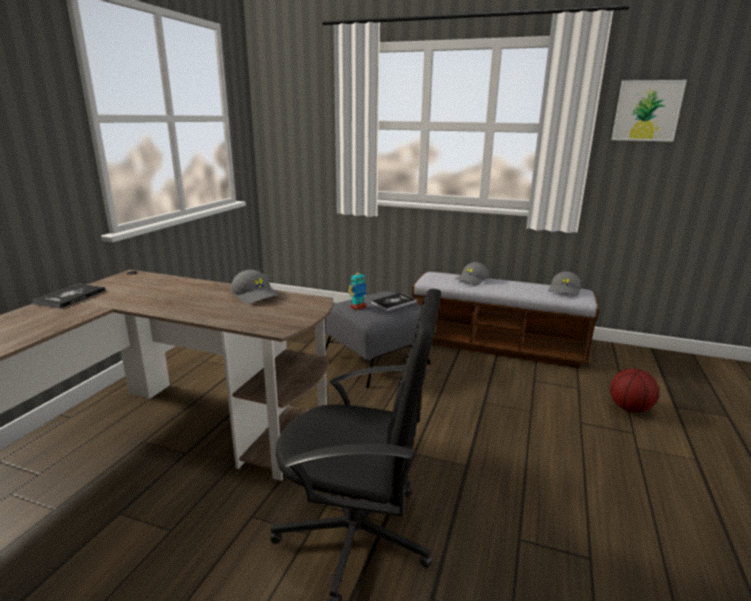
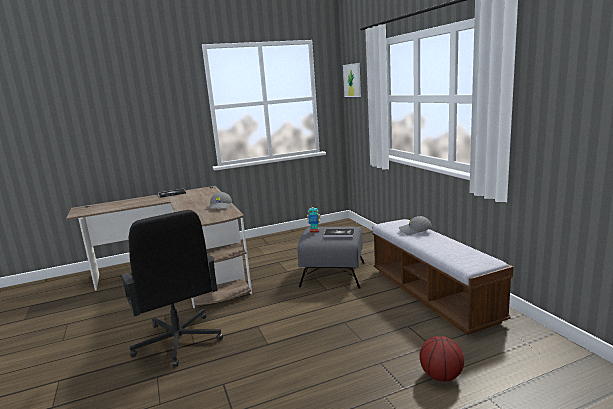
camera: 50 degrees right, 5 degrees down
grey cap [548,271,581,296] -> none
picture [612,80,687,142] -> picture moved to [343,63,361,97]

